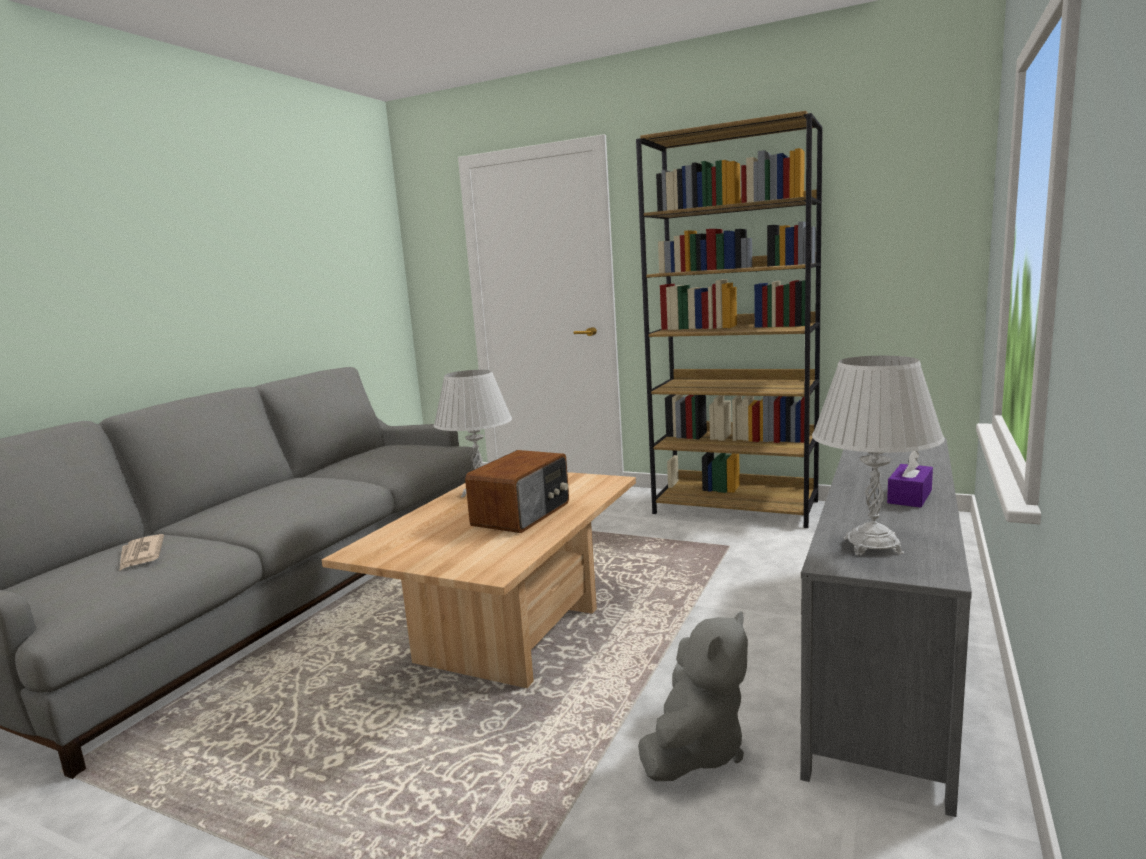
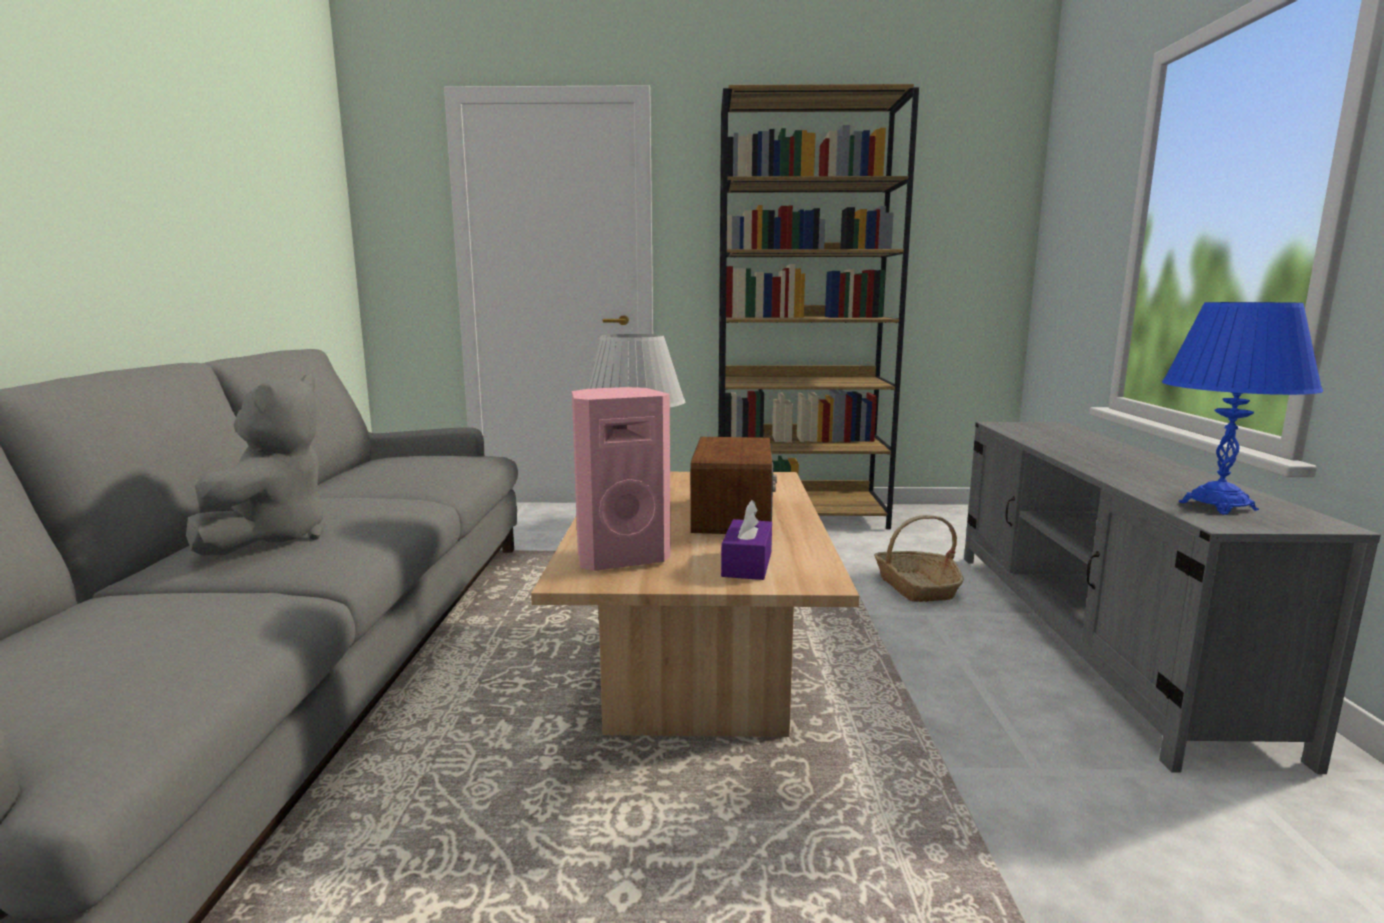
camera: 25 degrees left, 0 degrees up
newspaper [120,534,164,570] -> none
grey plush toy [638,611,748,781] -> grey plush toy moved to [186,374,324,555]
white table lamp [812,356,945,555] -> blue table lamp [1162,302,1323,515]
purple tissue box [887,451,933,508] -> purple tissue box moved to [721,500,772,580]
none -> pink speaker [572,387,671,571]
none -> basket [874,515,964,602]

